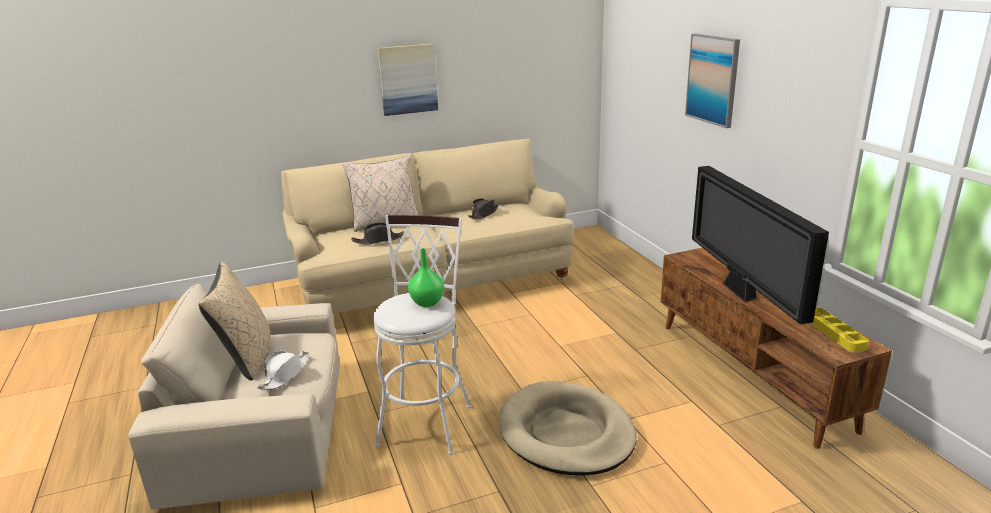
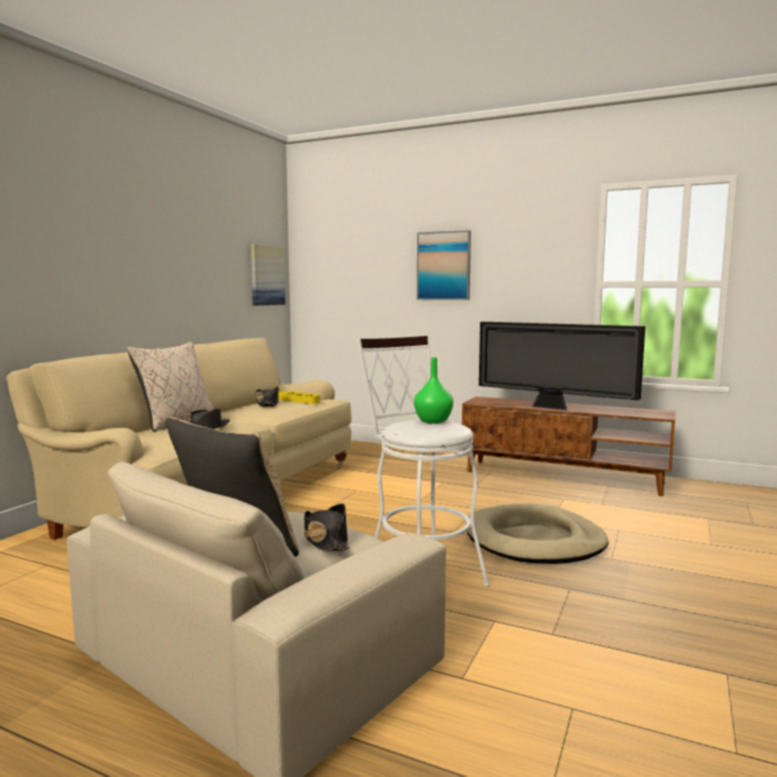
camera: 45 degrees left, 15 degrees down
white hat [257,350,309,390] -> black hat [304,503,349,551]
picture [377,44,438,116] -> picture moved to [251,244,286,305]
yellow tray [810,308,869,353] -> yellow tray moved to [278,391,320,404]

